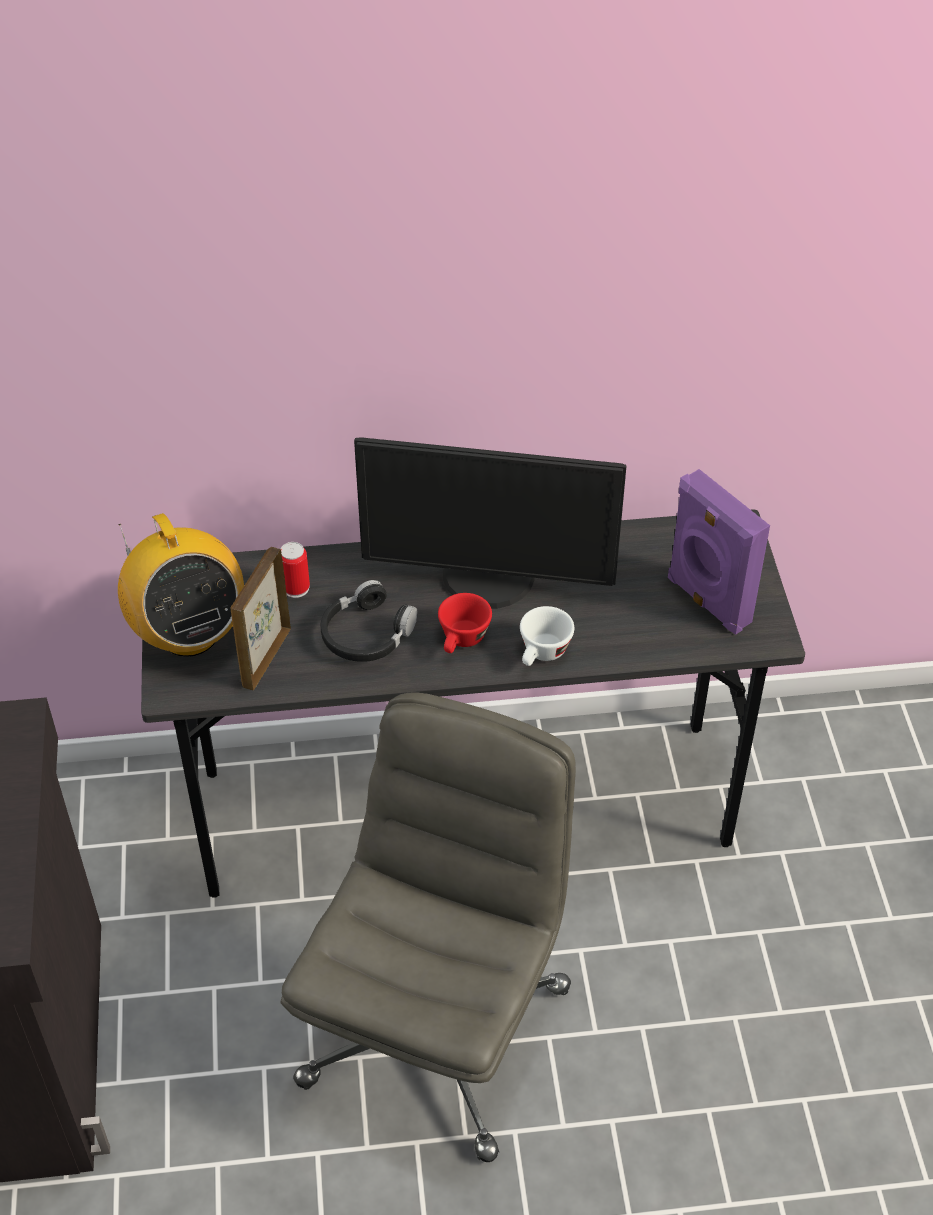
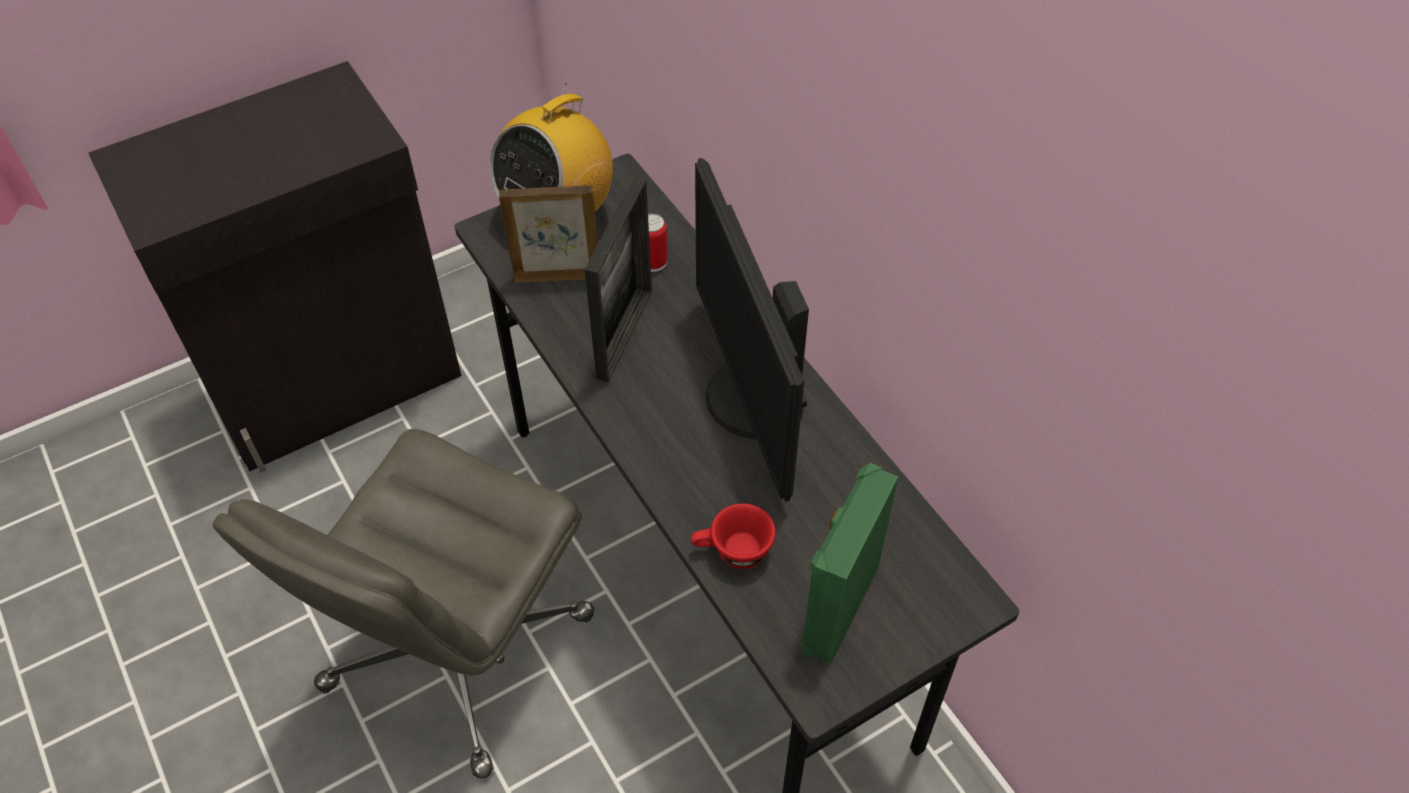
camera: 65 degrees right, 5 degrees up
grey office chair [280,693,576,1162] -> grey office chair turned 120 degrees clockwise [212,429,595,779]
black headphones [321,580,417,662] -> picture frame [584,177,652,382]
red cup [438,593,492,653] -> red cup moved to [691,504,776,569]
white cup [520,606,574,666] -> none
purple speaker [668,469,770,634] -> green speaker [800,463,898,664]

